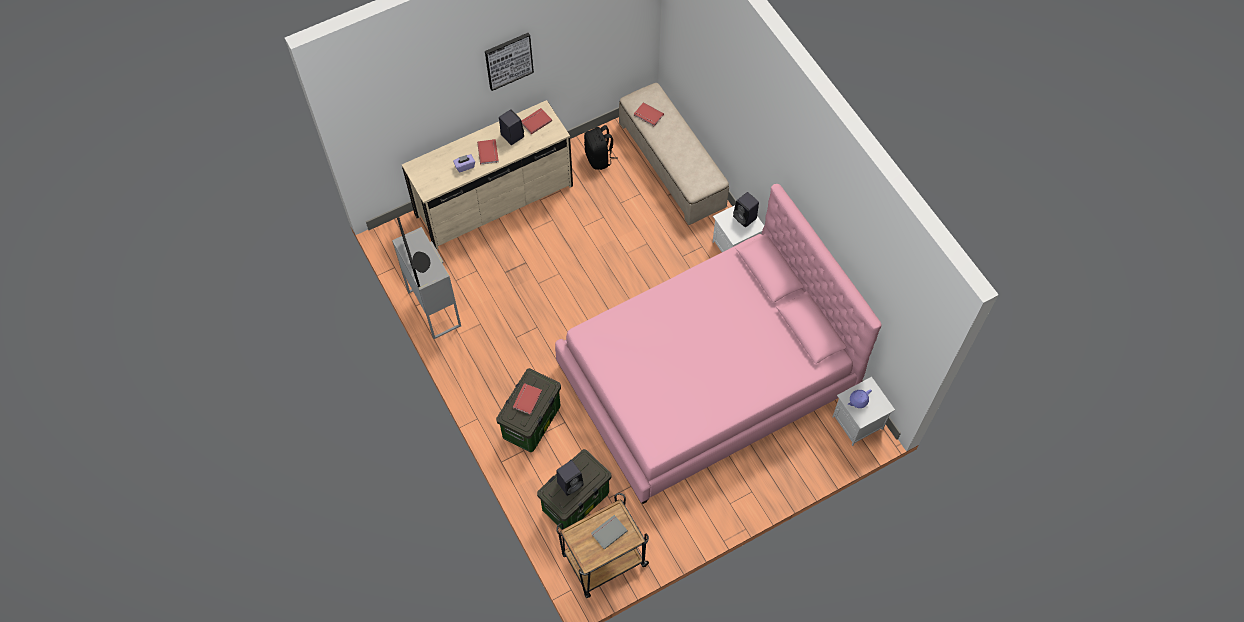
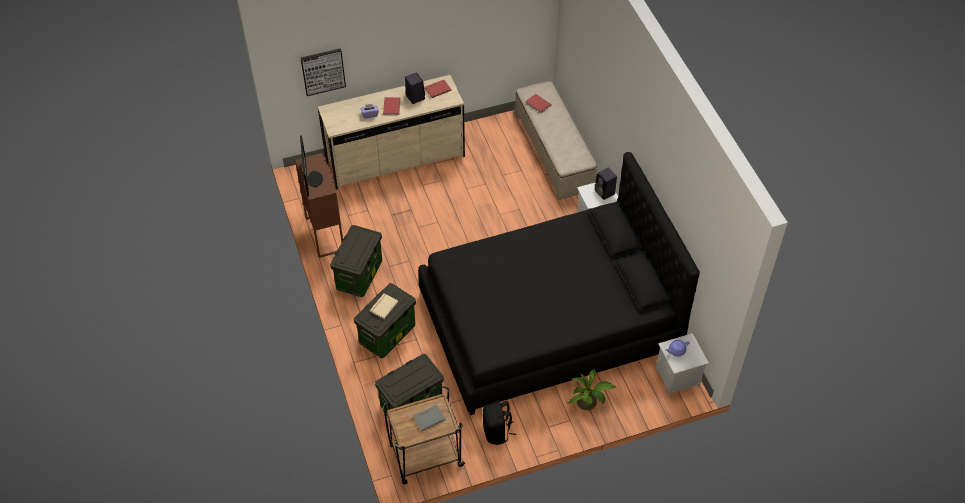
camera: 10 degrees right, 10 degrees down
grey cabinet [392,227,461,339] -> brown cabinet [295,153,343,258]
picture [485,33,534,91] -> picture moved to [301,48,346,96]
red book [513,383,542,415] -> beige book [370,294,398,319]
pink bed [555,184,882,504] -> black bed [418,152,700,415]
black speaker [556,460,584,496] -> none
black backpack [584,125,618,170] -> black backpack moved to [483,401,516,445]
none -> storage box [330,225,382,297]
none -> potted plant [567,369,616,410]

